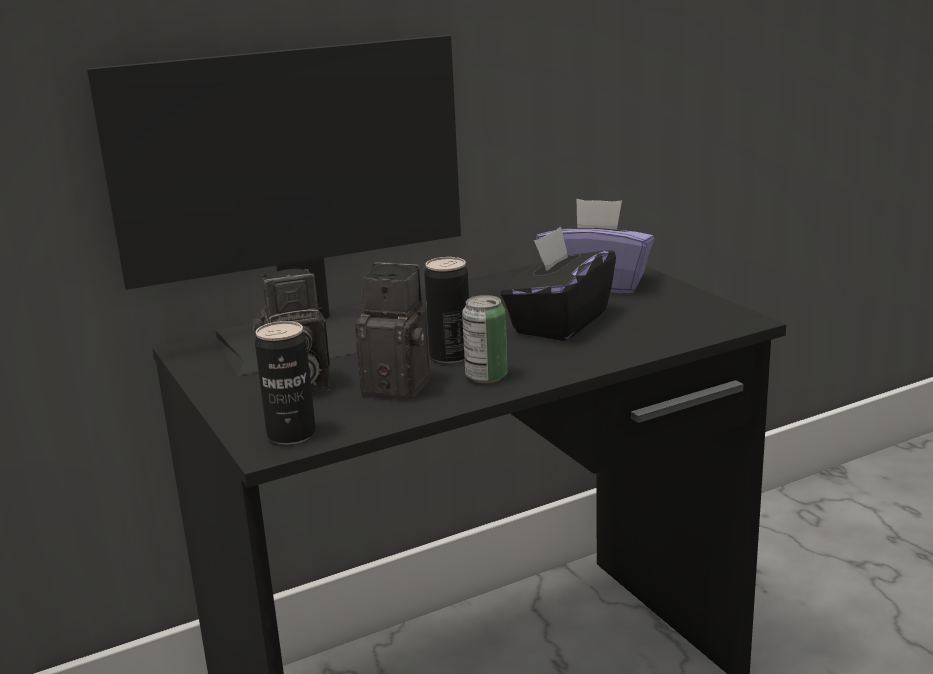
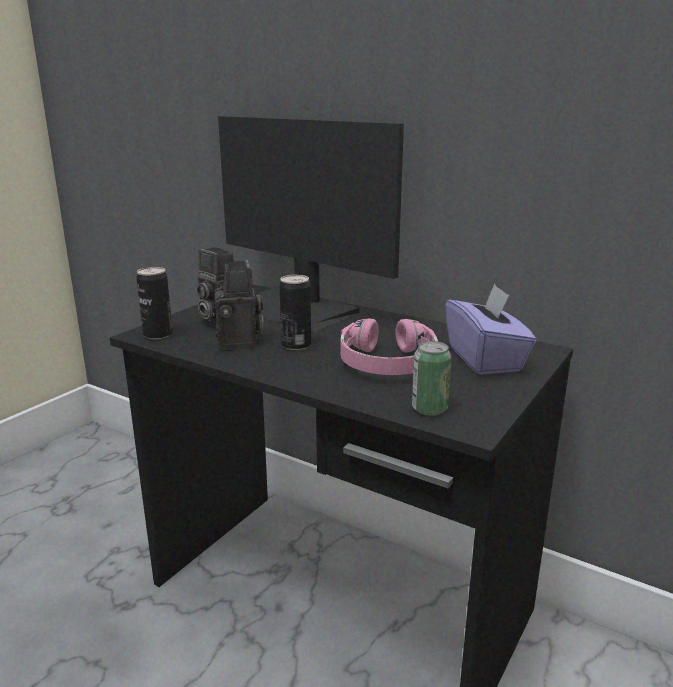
camera: 60 degrees right, 0 degrees up
can [462,295,508,383] -> can moved to [412,341,452,416]
black tissue box [501,226,616,341] -> pink headphones [341,318,438,375]

